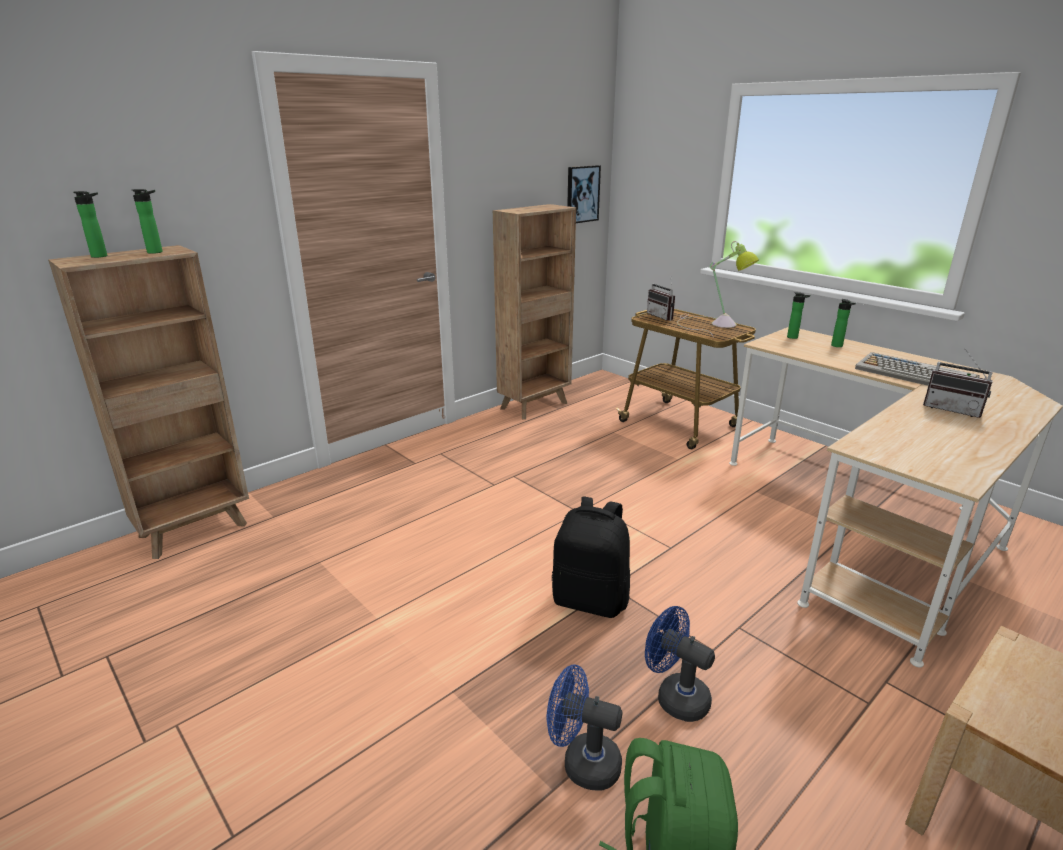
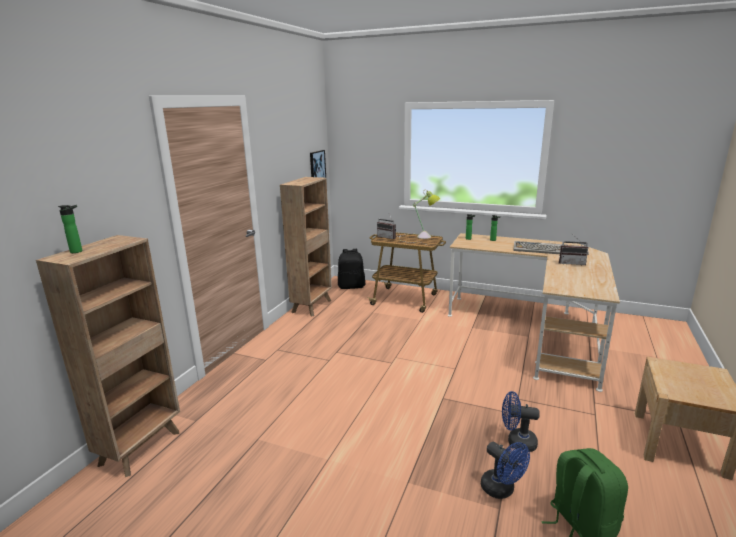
camera: 25 degrees left, 5 degrees down
bottle [132,189,163,254] -> none
blue fan [546,665,622,790] -> blue fan turned 120 degrees counterclockwise [481,442,530,499]
black backpack [552,497,630,618] -> black backpack moved to [338,249,365,289]

